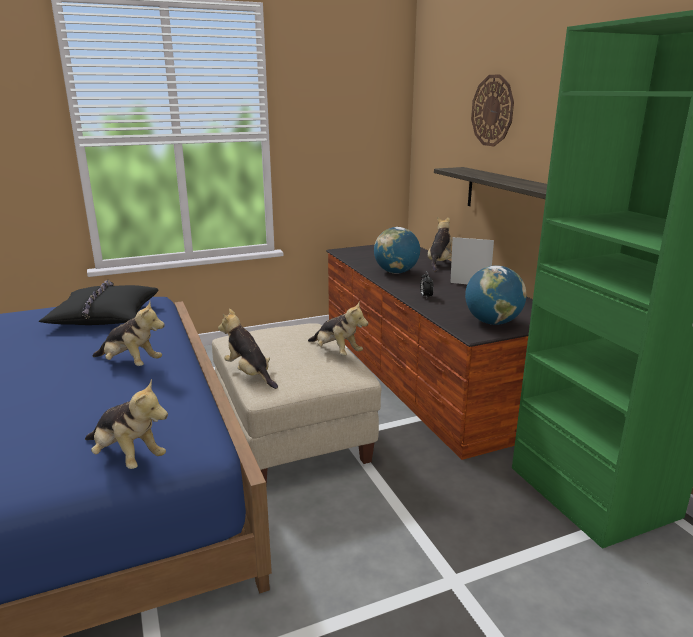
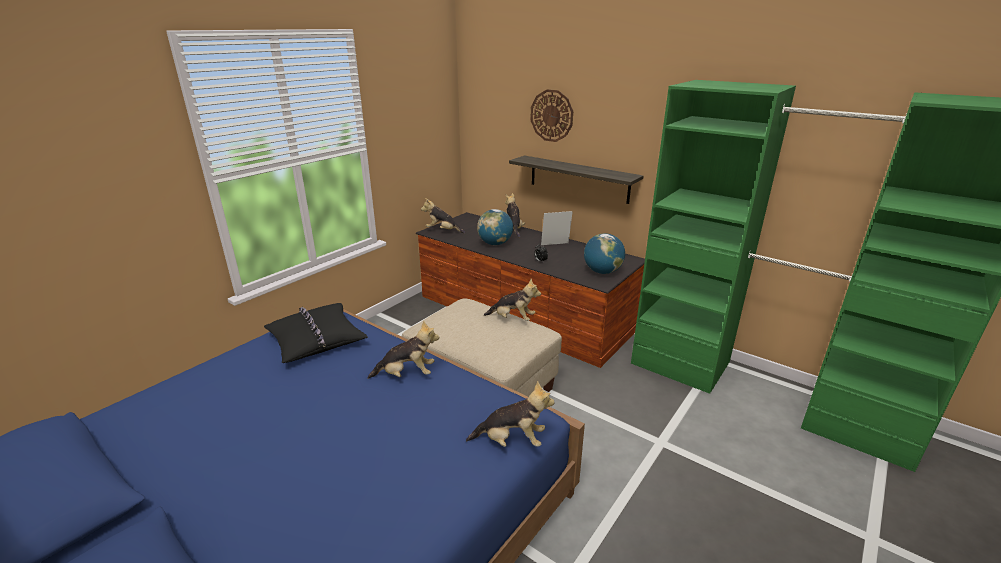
camera: 30 degrees left, 5 degrees up
plush toy [218,309,278,389] -> plush toy moved to [421,198,465,233]

